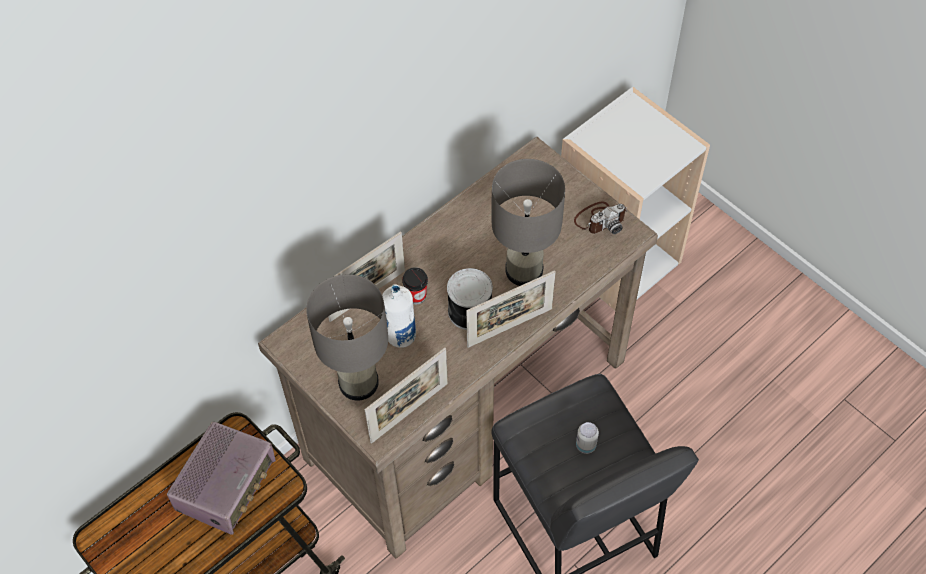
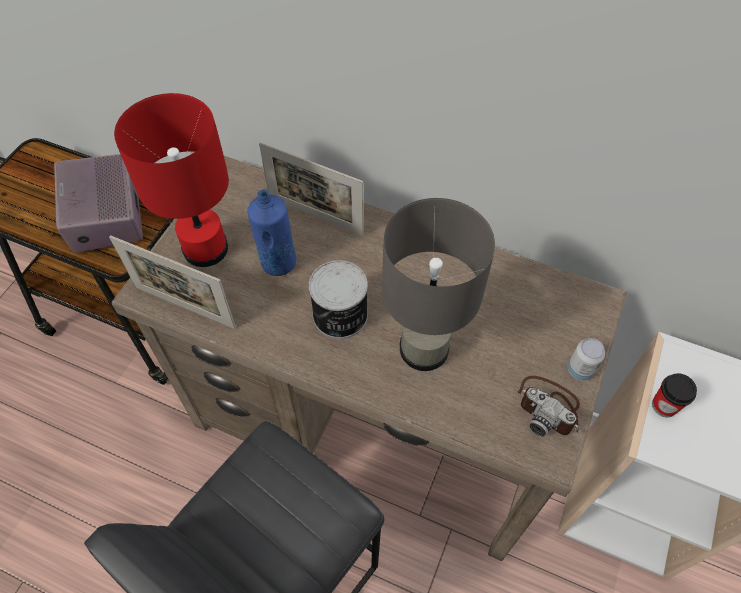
camera: 65 degrees right, 0 degrees up
radio [167,422,276,535] -> radio turned 75 degrees clockwise [54,154,143,253]
grey table lamp [306,274,388,401] -> red table lamp [114,93,229,267]
white bottle [382,285,416,348] -> blue bottle [247,189,296,276]
cup [402,267,428,304] -> cup moved to [652,373,697,417]
picture frame [466,270,556,348] -> none
can [576,422,599,454] -> can moved to [568,338,605,381]

